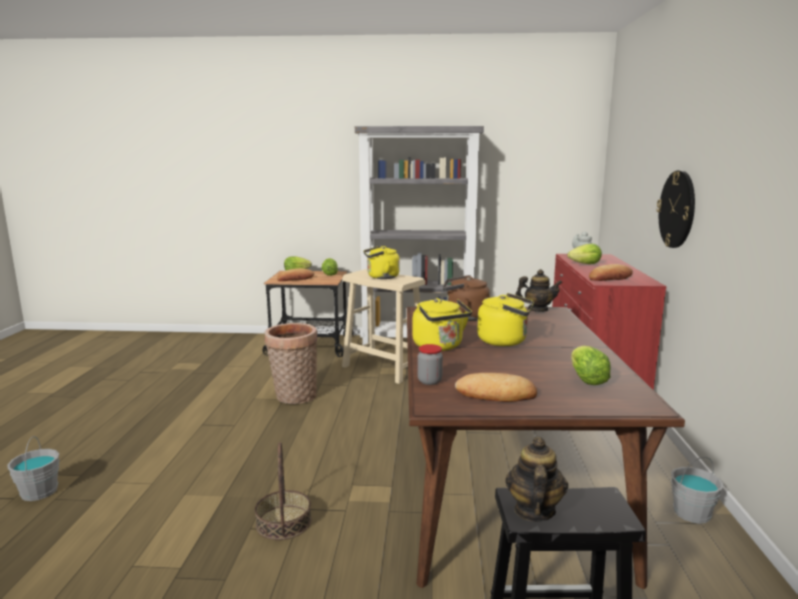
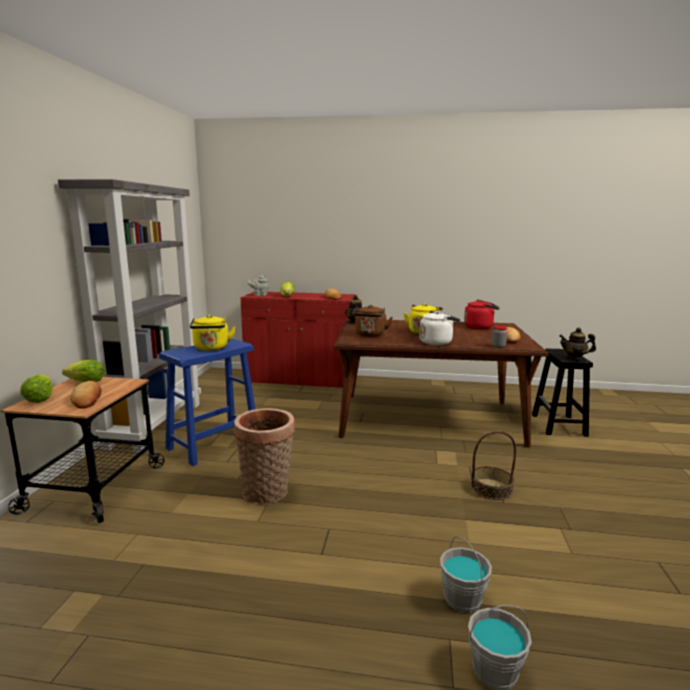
camera: 85 degrees left, 0 degrees up
beige stool [342,269,425,384] -> blue stool [159,338,256,466]
yellow kettle [412,298,472,351] -> white kettle [419,311,460,345]
lettuce [571,346,611,385] -> red kettle [464,300,500,329]
wall clock [656,170,695,248] -> none
grey bucket [671,457,724,524] -> grey bucket moved to [440,536,492,613]

